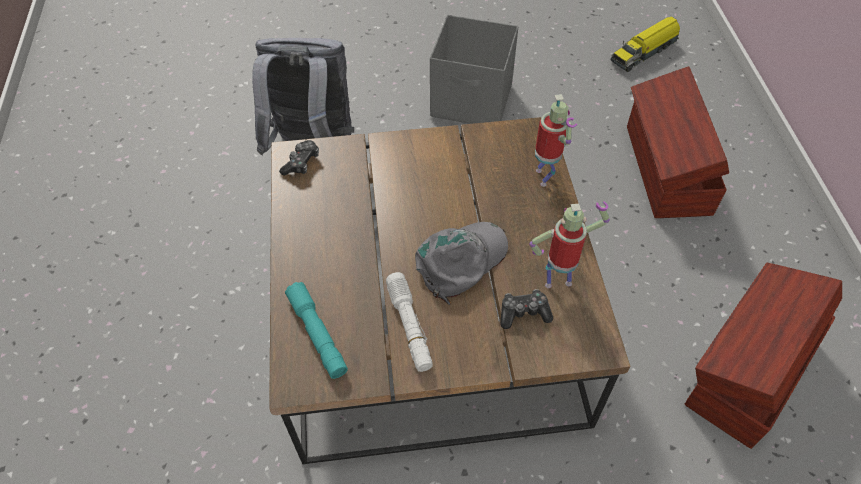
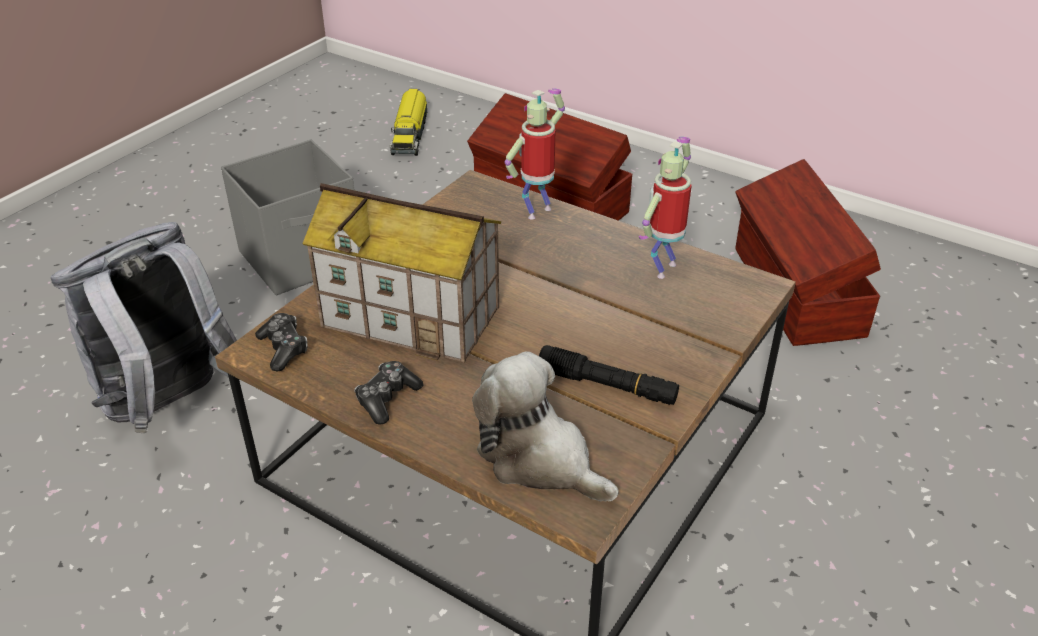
camera: 50 degrees left, 15 degrees down
turquoise flashlight [285,282,348,379] -> plush toy [472,351,619,502]
white flashlight [386,272,433,372] -> black flashlight [539,345,679,405]
grey cap [415,222,508,305] -> none
game controller [500,289,553,329] -> game controller moved to [354,361,424,425]
toy robot [535,94,577,187] -> toy robot turned 75 degrees counterclockwise [505,88,565,220]
none -> toy house [302,183,501,363]

